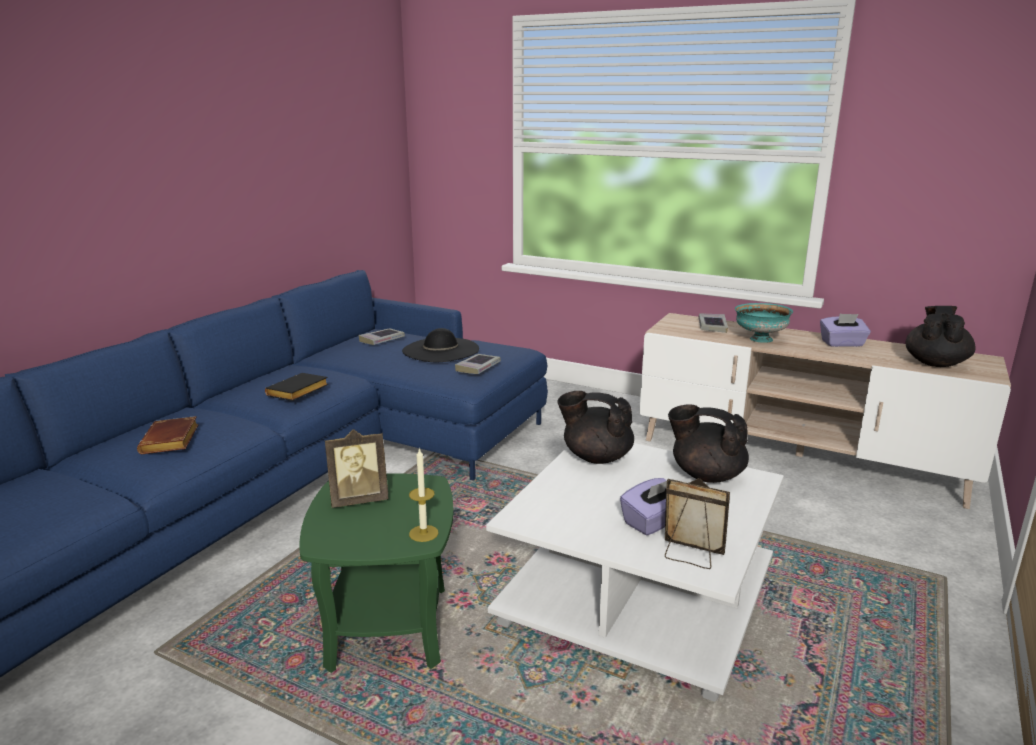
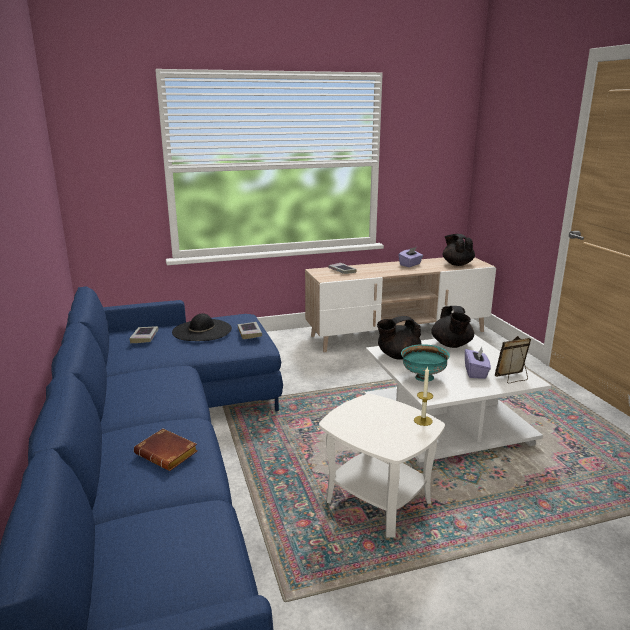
camera: 45 degrees left, 0 degrees up
black book [265,373,328,401] -> none
green side table [299,473,453,673] -> white side table [319,394,445,538]
picture frame [325,429,389,508] -> none
black teapot [668,404,749,483] -> black teapot turned 75 degrees counterclockwise [431,306,474,348]
turquoise bowl [735,303,793,343] -> turquoise bowl moved to [401,344,450,382]

